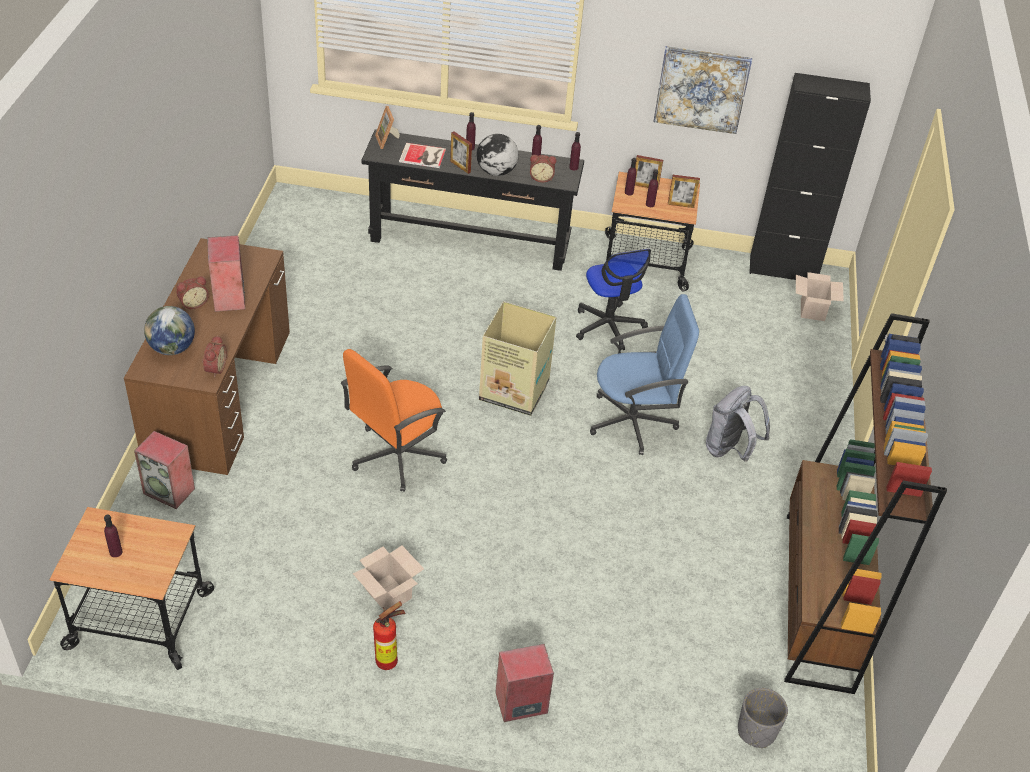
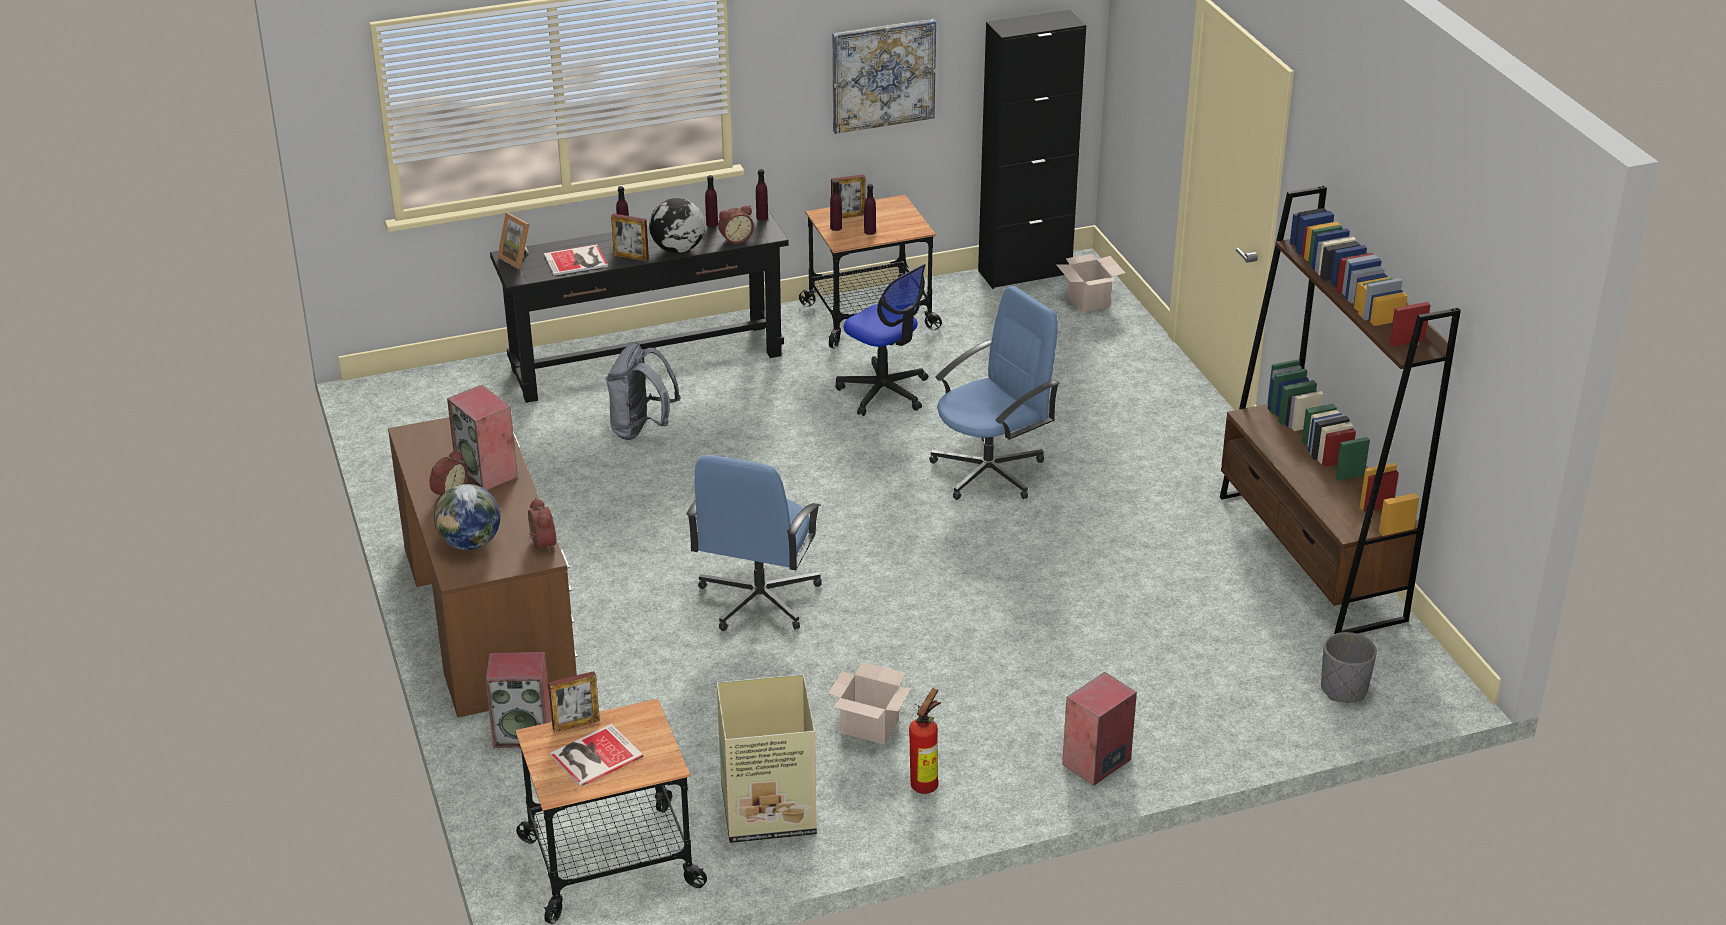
camera: 25 degrees left, 10 degrees down
purple bottle [104,514,123,557] -> book [550,724,643,787]
orange office chair [341,349,447,492] -> blue office chair [686,455,822,631]
cardboard box [479,301,556,416] -> cardboard box moved to [717,674,817,843]
picture frame [668,175,700,208] -> picture frame moved to [548,671,600,732]
grey backpack [706,386,770,462] -> grey backpack moved to [606,343,681,440]

